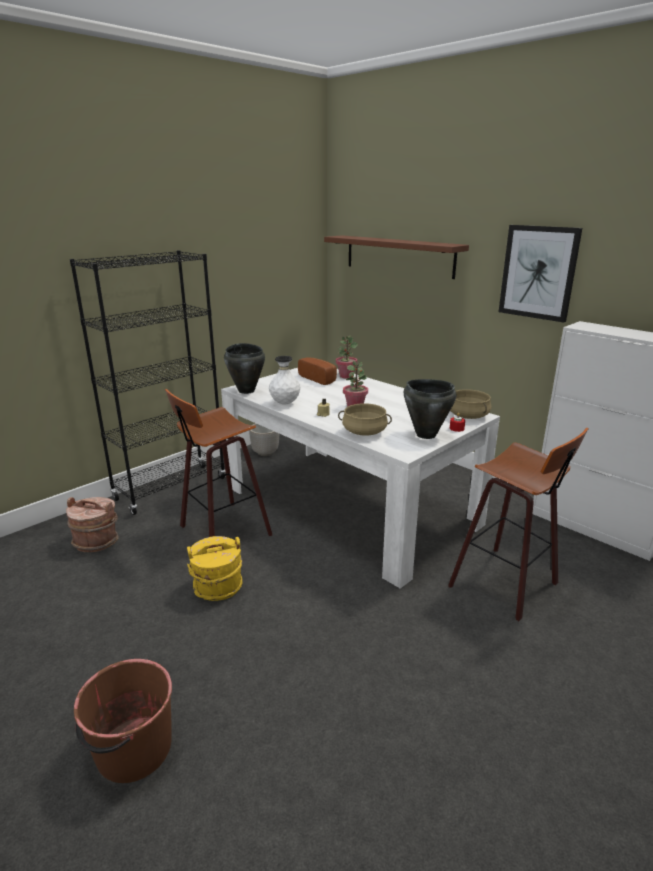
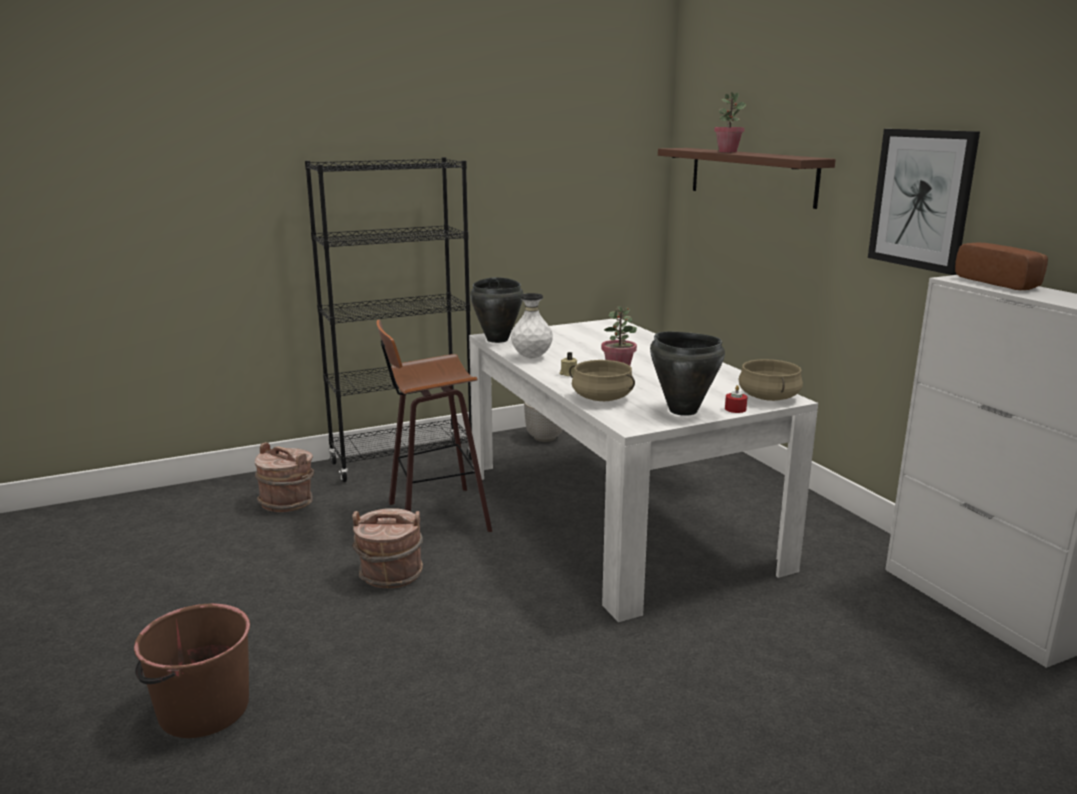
camera: 20 degrees right, 5 degrees down
yellow bucket [187,536,242,601] -> brown bucket [352,508,423,588]
bread [298,357,337,385] -> bread moved to [955,243,1048,290]
potted plant [336,335,358,378] -> potted plant moved to [714,92,746,153]
stool [448,428,589,621] -> none

